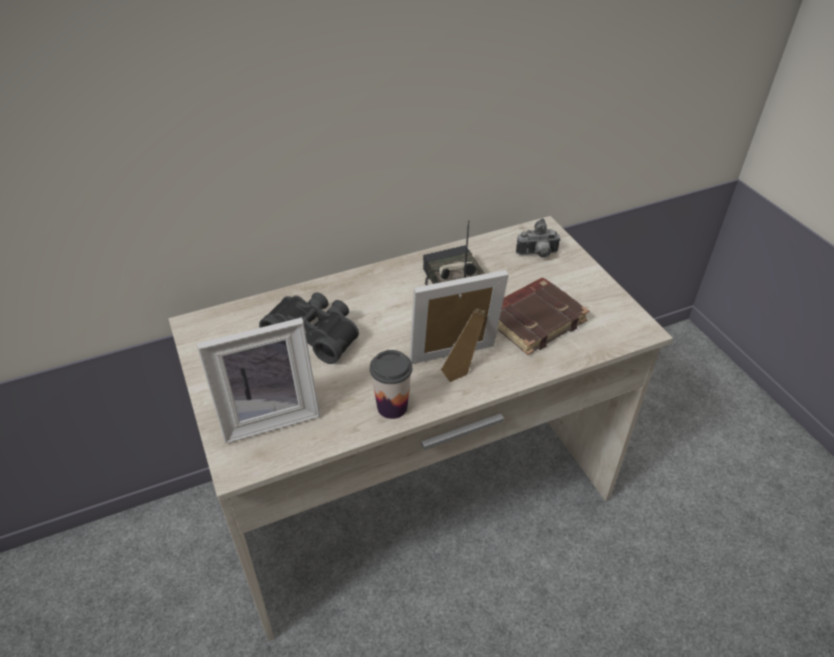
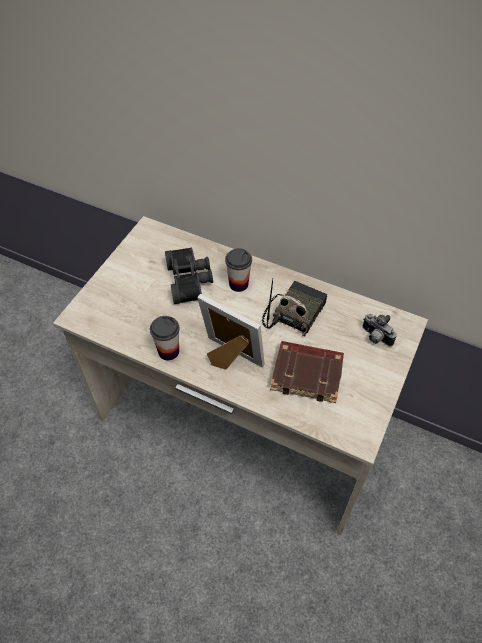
camera: 50 degrees right, 10 degrees up
picture frame [197,318,320,443] -> none
none -> cup [225,248,252,292]

